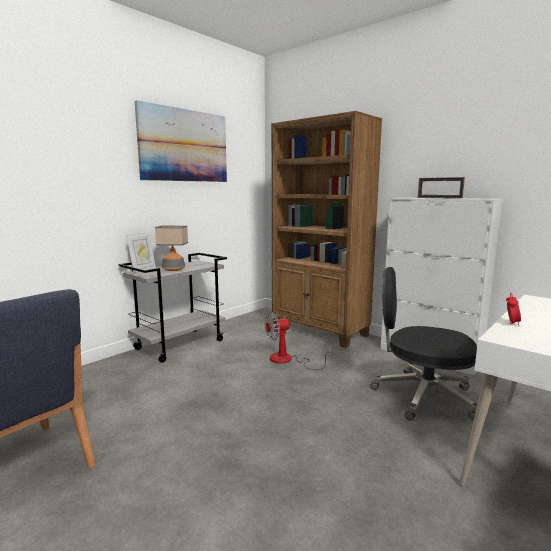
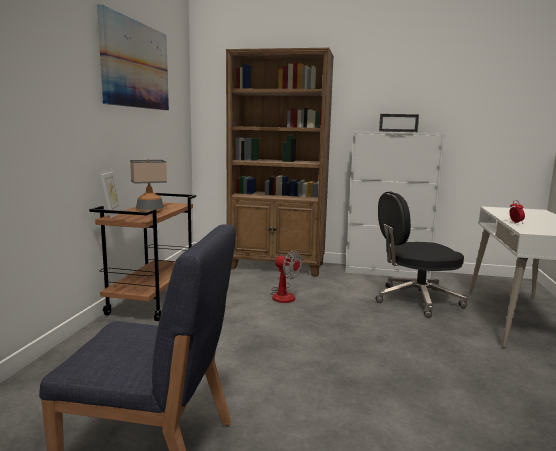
camera: 30 degrees left, 0 degrees up
grey cart [119,253,227,363] -> brown cart [89,193,196,321]
fan [265,313,332,370] -> fan turned 90 degrees counterclockwise [270,250,302,303]

